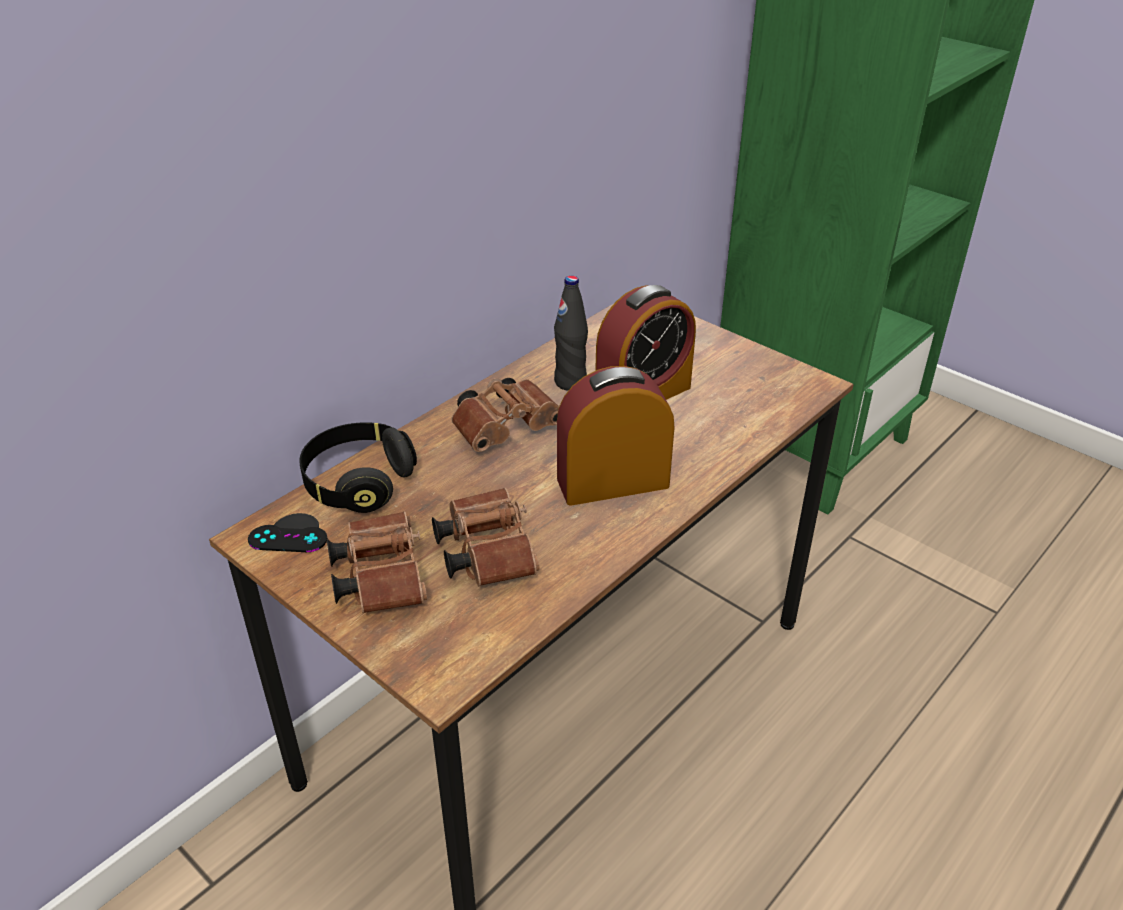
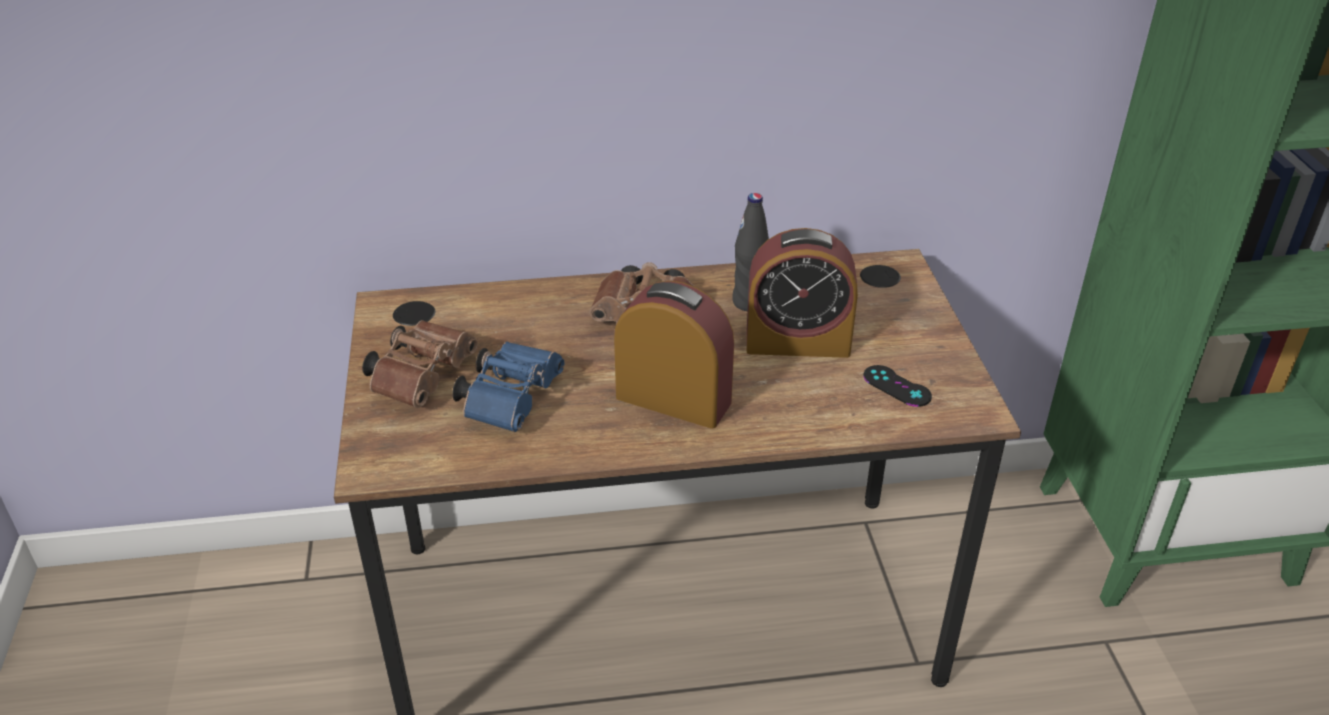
camera: 40 degrees right, 0 degrees up
black game controller [248,525,327,552] -> black game controller moved to [863,365,932,407]
black headphones [299,422,417,513] -> none
brown binoculars [432,488,539,586] -> blue binoculars [452,342,565,432]

